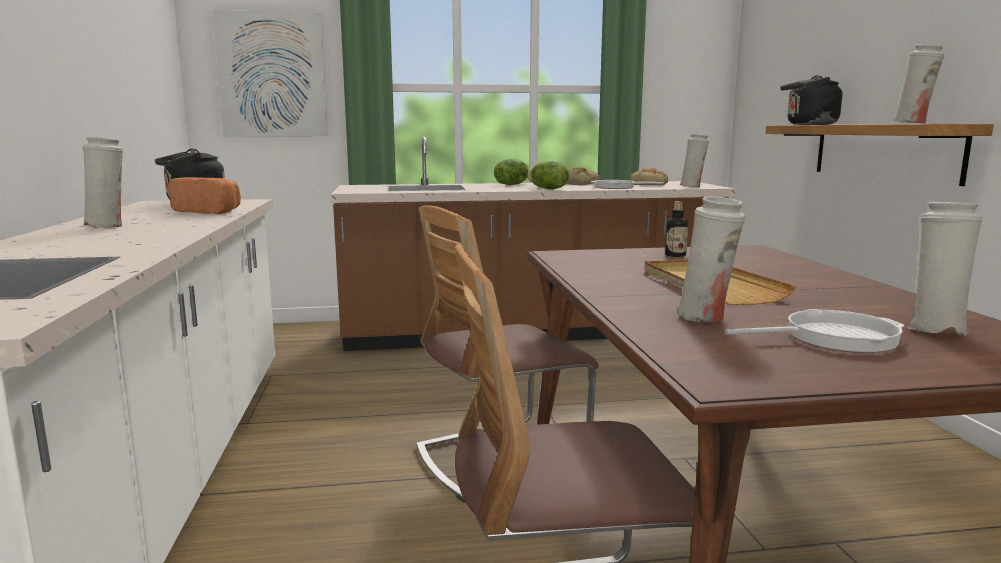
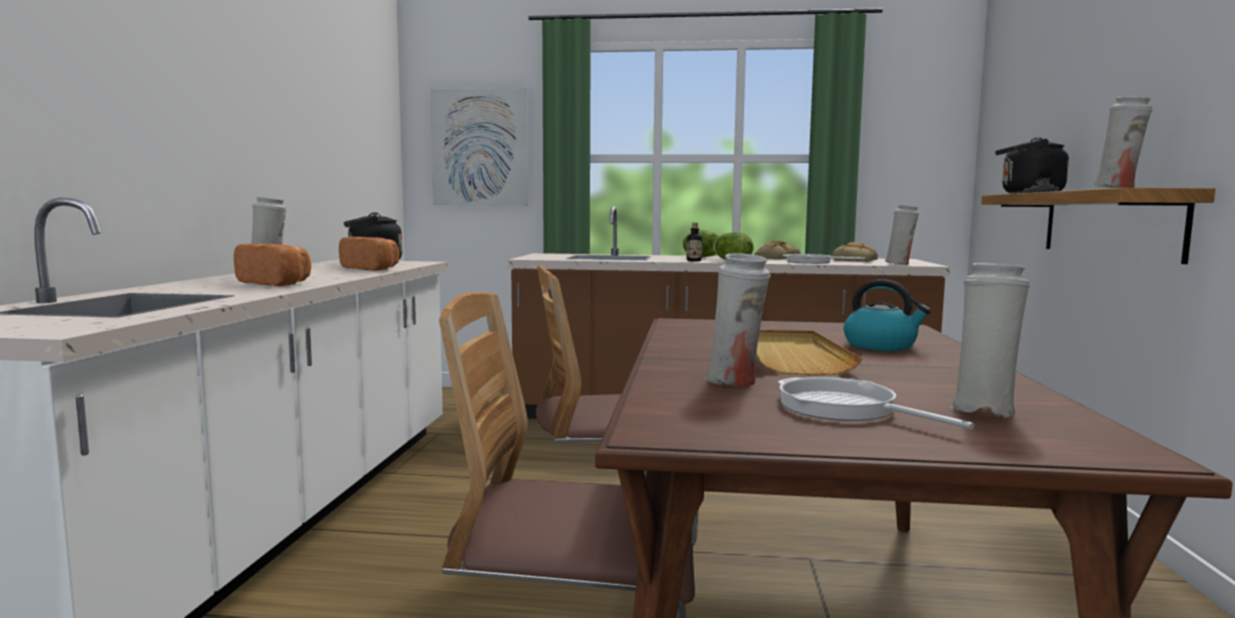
camera: 15 degrees right, 5 degrees down
bottle [665,201,688,257] -> bottle moved to [686,223,702,261]
frying pan [725,309,904,353] -> frying pan turned 135 degrees counterclockwise [778,377,974,429]
none -> bread [234,243,311,286]
none -> kettle [844,279,931,351]

